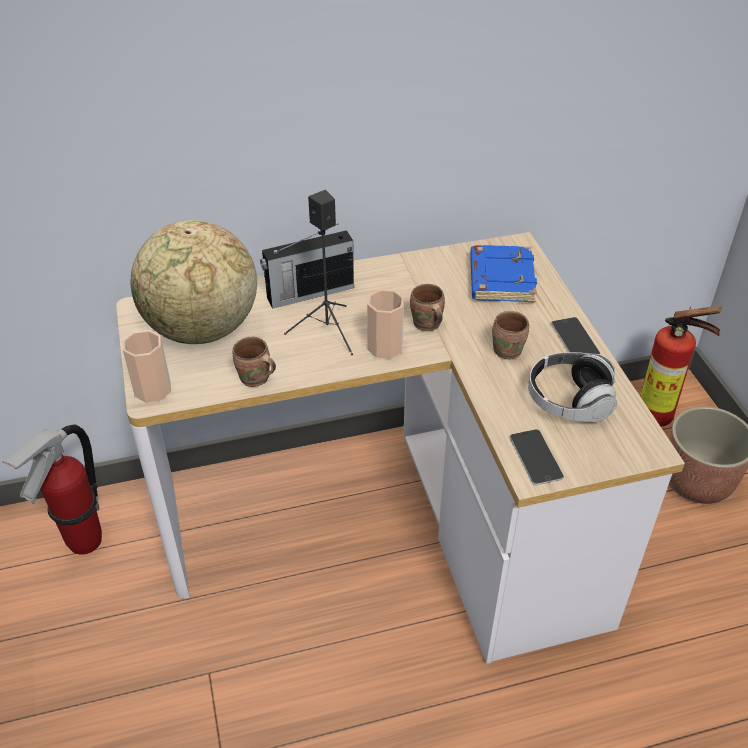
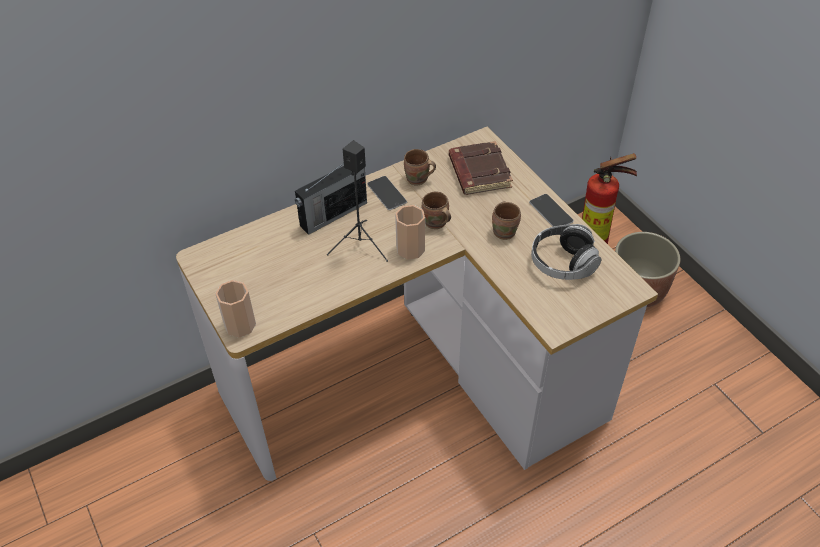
camera: 15 degrees left, 5 degrees up
fire extinguisher [2,424,102,555] -> none
globe [131,220,257,344] -> none
brown mug [232,337,276,387] -> brown mug moved to [404,149,436,186]
blue book [470,245,537,302] -> brown book [449,141,513,195]
phone [510,429,564,485] -> phone moved to [367,176,407,210]

